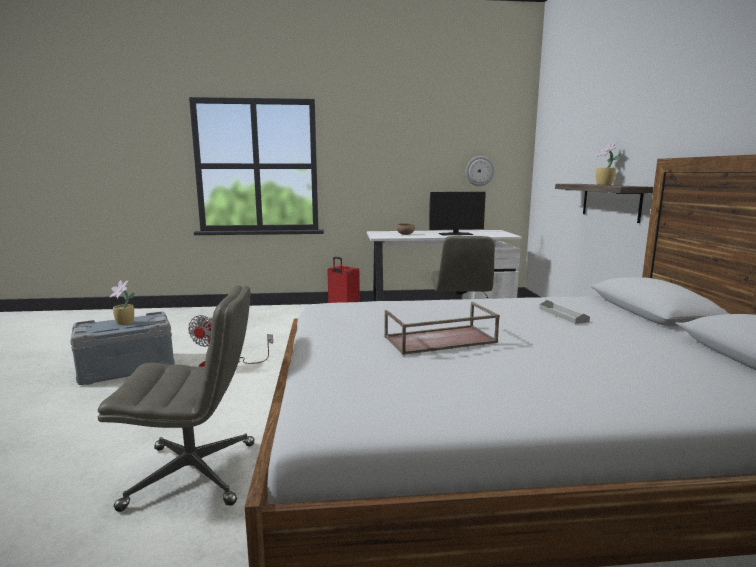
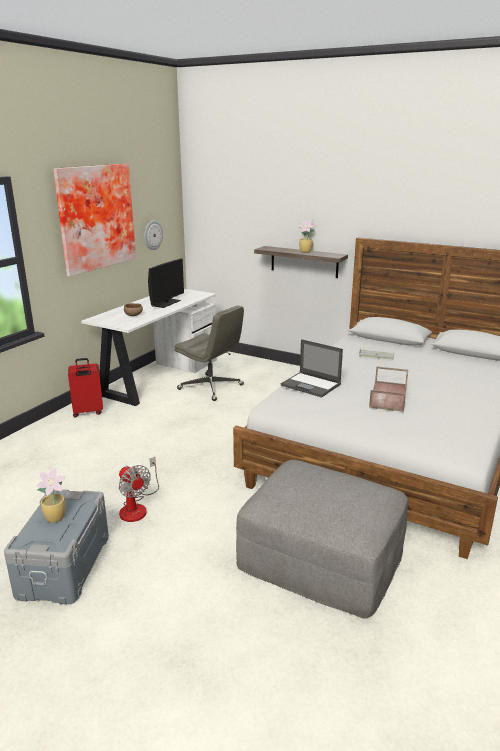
camera: 55 degrees left, 10 degrees up
grey office chair [98,285,254,512] -> grey ottoman [236,460,408,619]
none -> picture [53,164,136,277]
none -> laptop [281,339,343,397]

